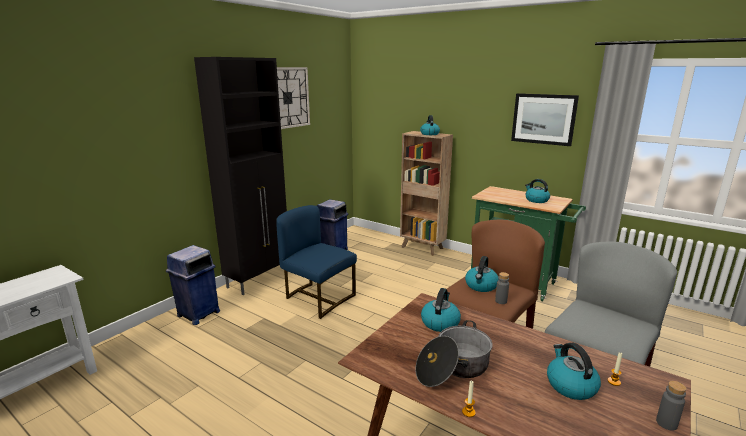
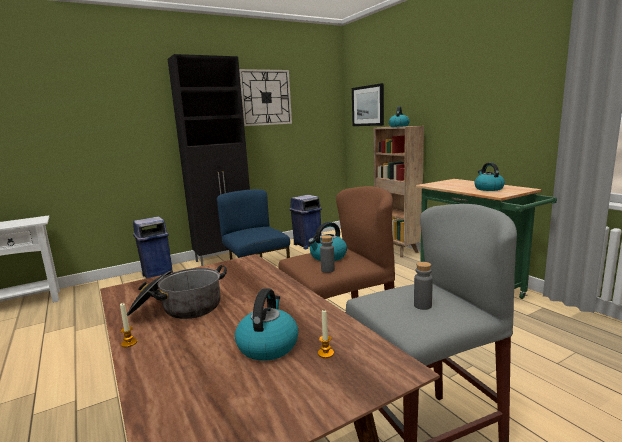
camera: 25 degrees right, 5 degrees down
kettle [421,288,461,332] -> none
picture [511,93,579,146] -> picture moved to [352,83,384,126]
grey bottle [656,381,687,431] -> grey bottle moved to [414,262,433,310]

